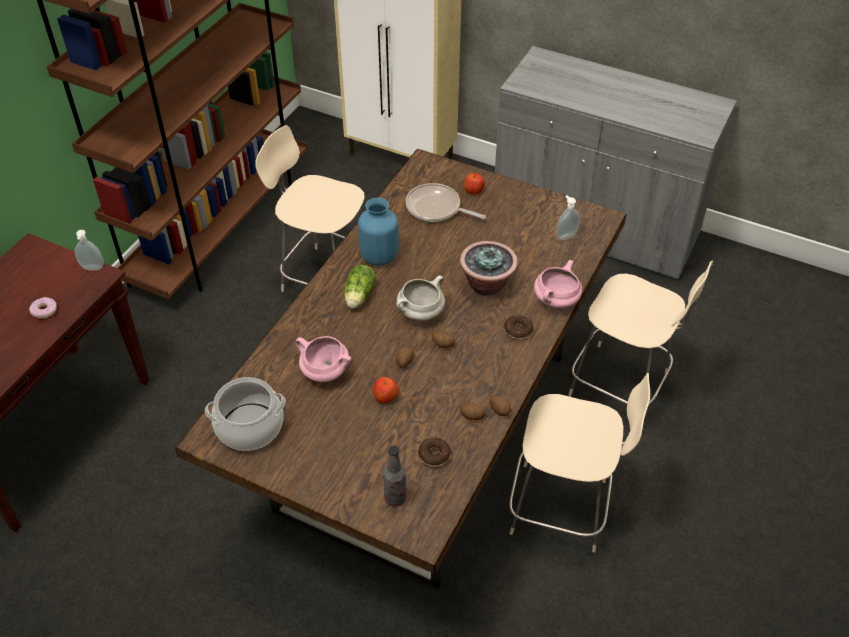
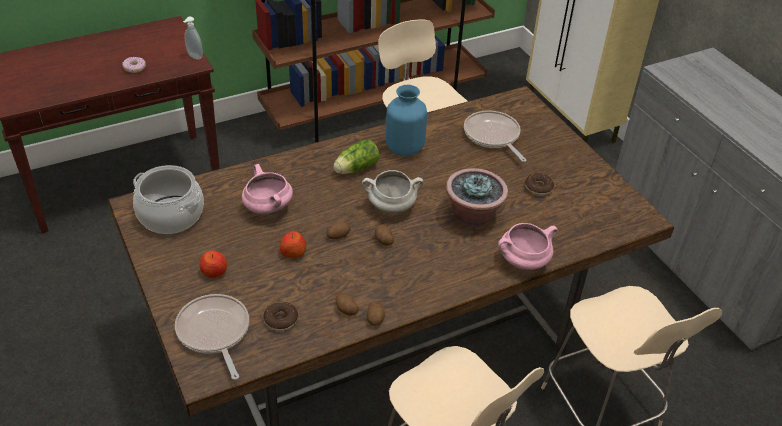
camera: 35 degrees right, 5 degrees down
bottle [383,446,406,507] -> frying pan [175,294,249,380]
apple [464,173,485,195] -> apple moved to [199,250,227,278]
donut [504,315,533,340] -> donut moved to [525,173,554,196]
soap dispenser [556,195,580,240] -> none

